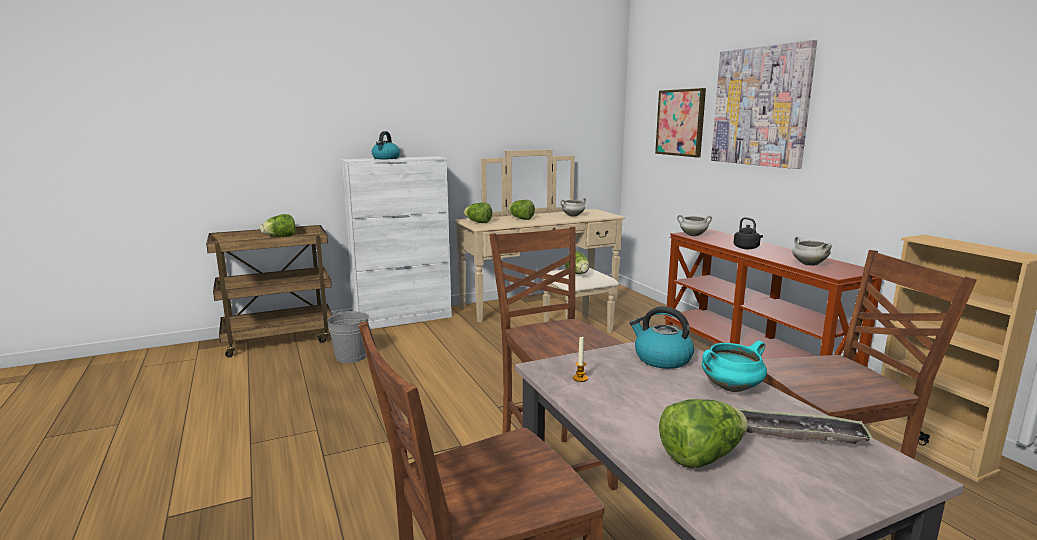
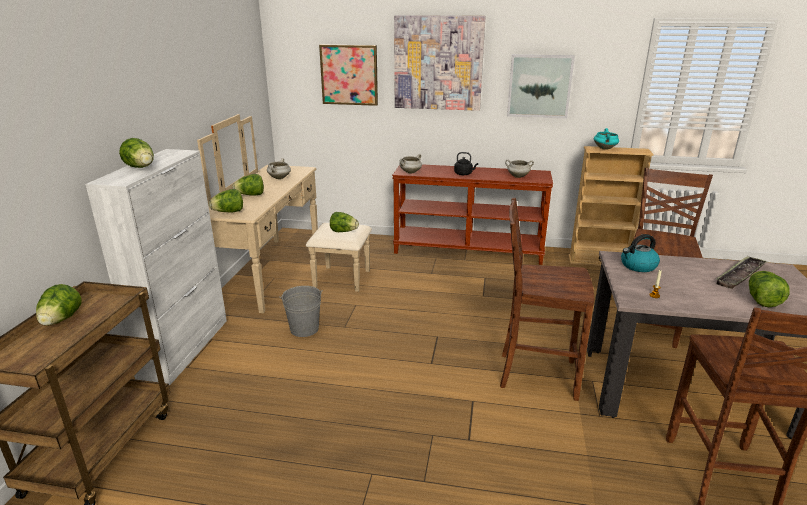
camera: 55 degrees left, 10 degrees up
grey bucket [327,311,369,363] -> grey bucket moved to [279,286,323,337]
kettle [372,131,400,159] -> lettuce [119,138,154,168]
turquoise cooking pot [702,340,767,392] -> turquoise cooking pot moved to [594,128,619,150]
none -> picture [507,54,575,118]

